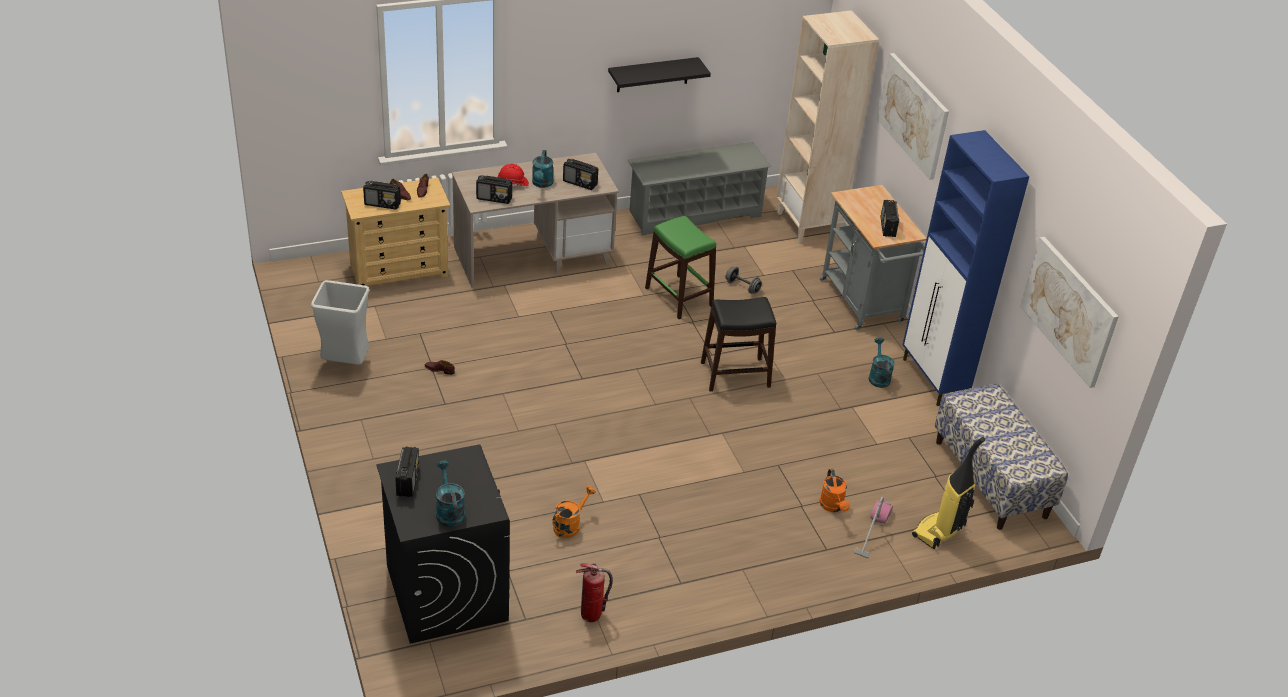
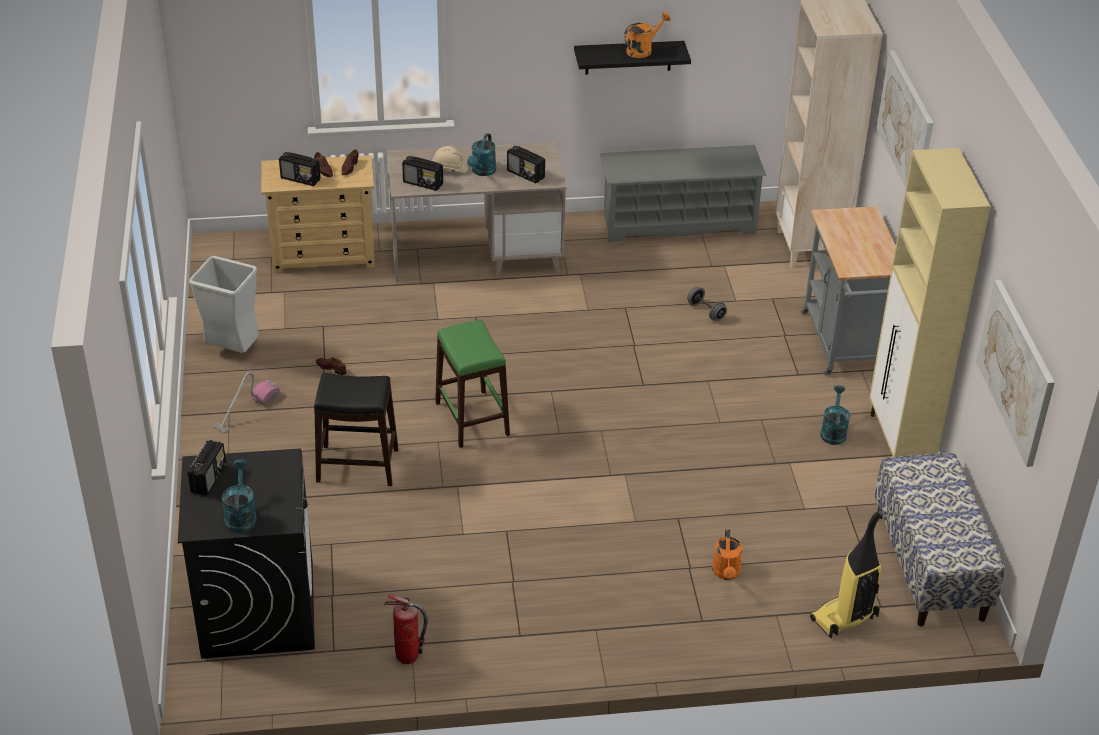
camera: 15 degrees right, 0 degrees up
red hard hat [497,164,529,186] -> beige hard hat [432,146,468,173]
orange watering can [552,486,596,538] -> orange watering can moved to [624,12,671,58]
green stool [645,216,716,319] -> green stool moved to [435,320,510,448]
black stool [701,297,776,391] -> black stool moved to [314,373,399,486]
vacuum cleaner [854,497,893,558] -> vacuum cleaner moved to [213,372,280,434]
radio [880,200,899,237] -> none
blue cabinet [903,130,1029,406] -> beige cabinet [869,148,991,457]

